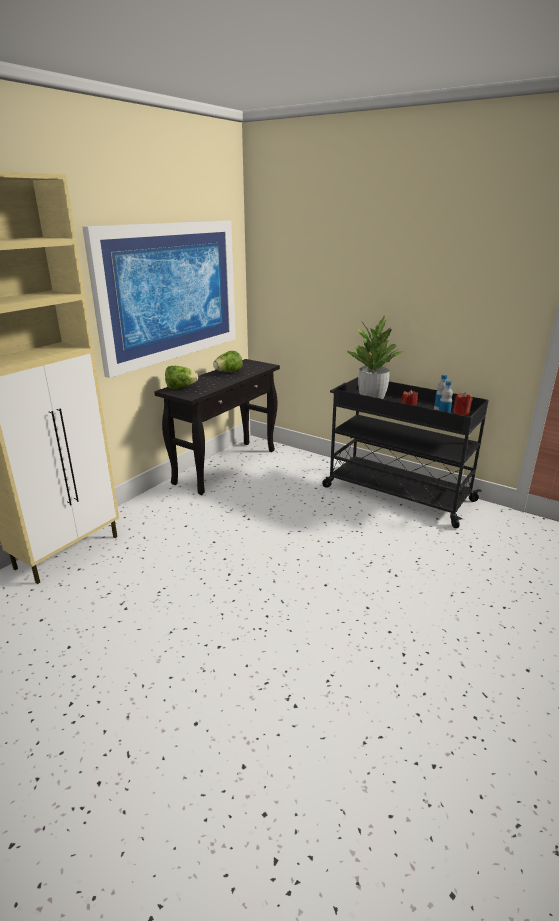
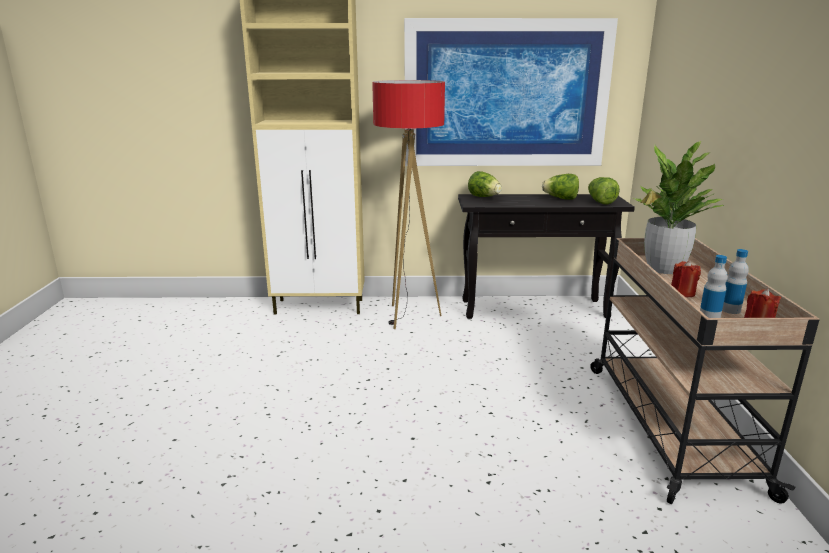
camera: 55 degrees right, 5 degrees down
black cart [322,377,489,528] -> beige cart [590,238,819,504]
none -> floor lamp [372,80,445,329]
none -> lettuce [588,177,620,205]

